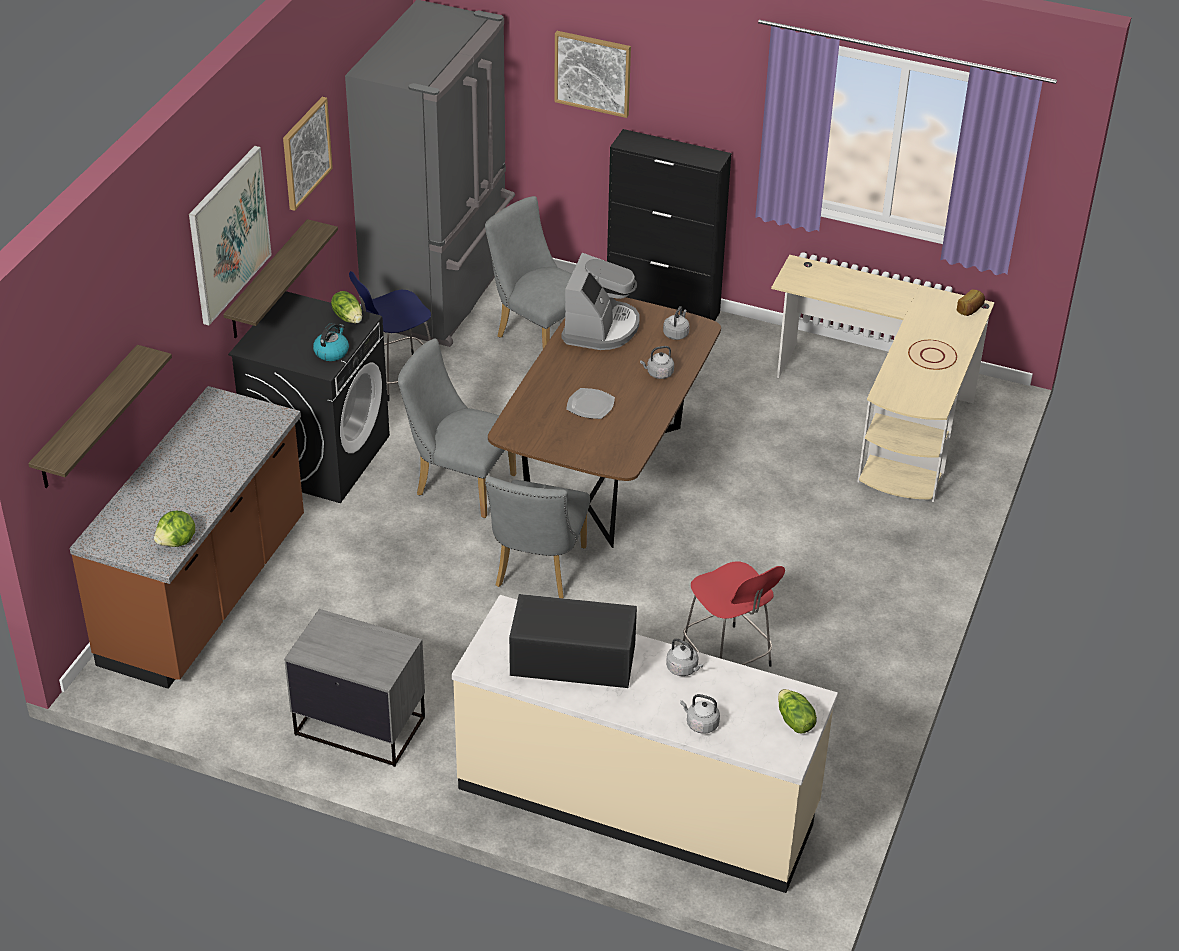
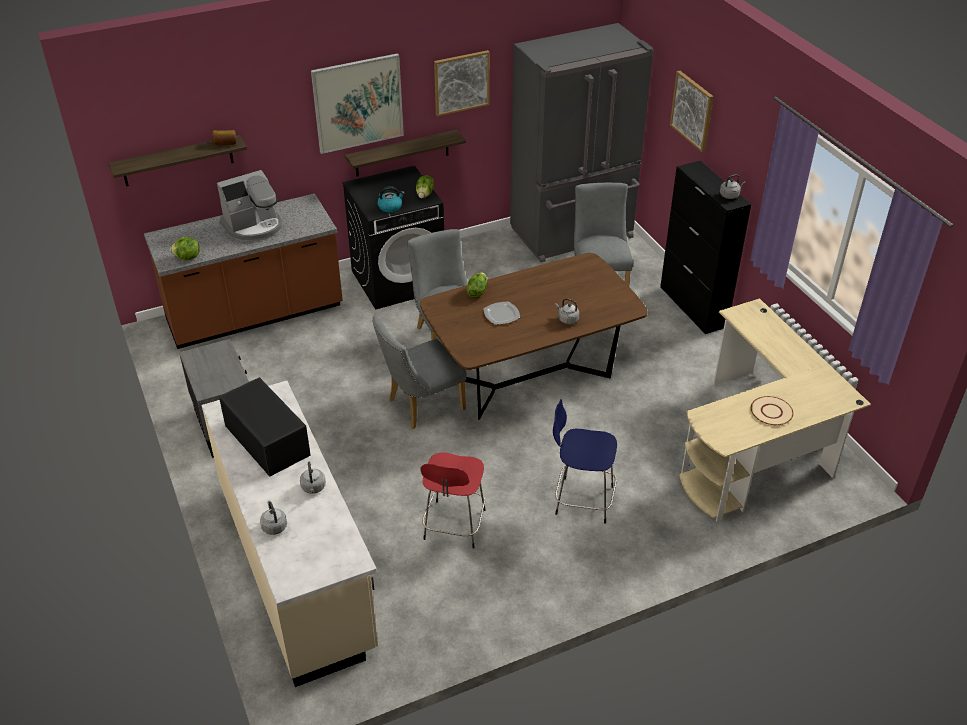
camera: 45 degrees right, 0 degrees up
blue stool [349,271,431,401] -> blue stool moved to [553,399,617,524]
coffee machine [561,253,640,350] -> coffee machine moved to [217,170,282,241]
grey kettle [663,306,690,340] -> grey kettle moved to [720,174,746,199]
lettuce [778,689,817,733] -> lettuce moved to [466,273,487,297]
bread [957,289,985,316] -> bread moved to [212,130,237,145]

